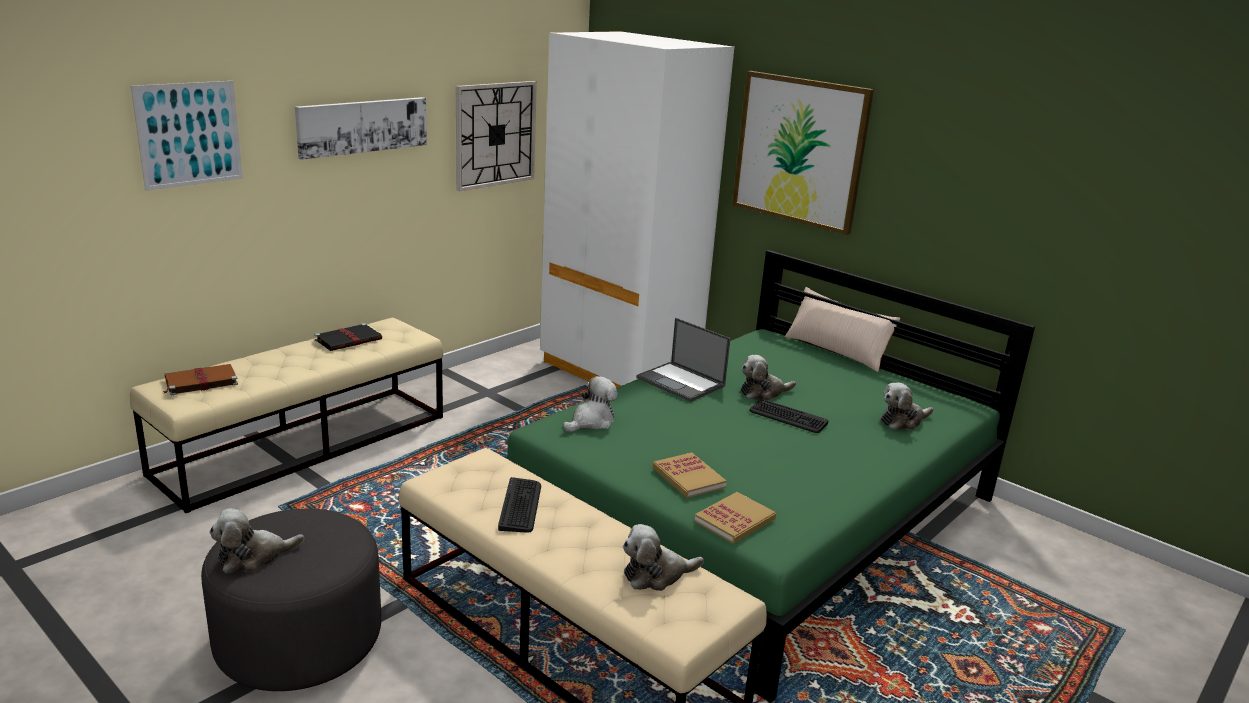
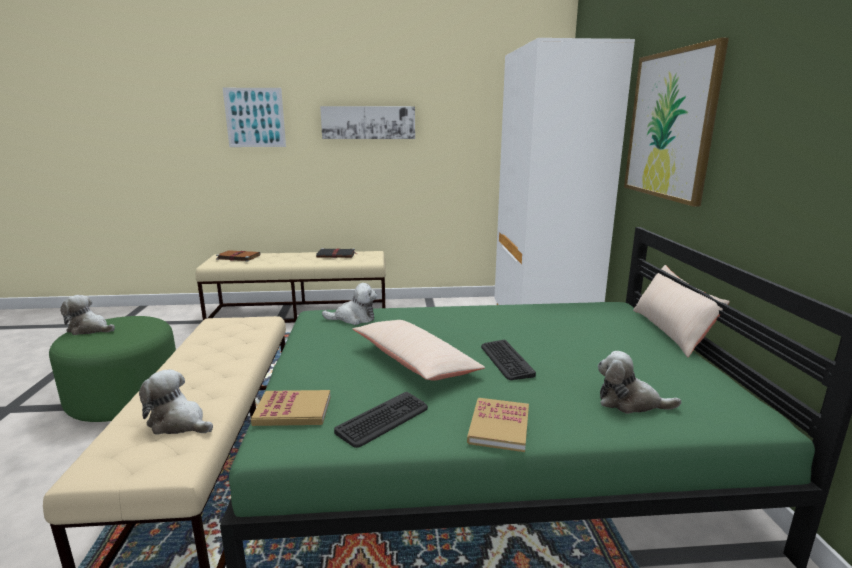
camera: 45 degrees right, 5 degrees down
grey ottoman [201,509,381,691] -> green ottoman [49,316,176,422]
wall clock [456,81,537,191] -> none
keyboard [498,477,541,533] -> keyboard moved to [334,392,428,448]
laptop [636,318,731,402] -> none
book [653,453,727,498] -> book moved to [467,398,529,452]
plush toy [741,355,796,400] -> none
none -> beige pillow [353,320,485,381]

